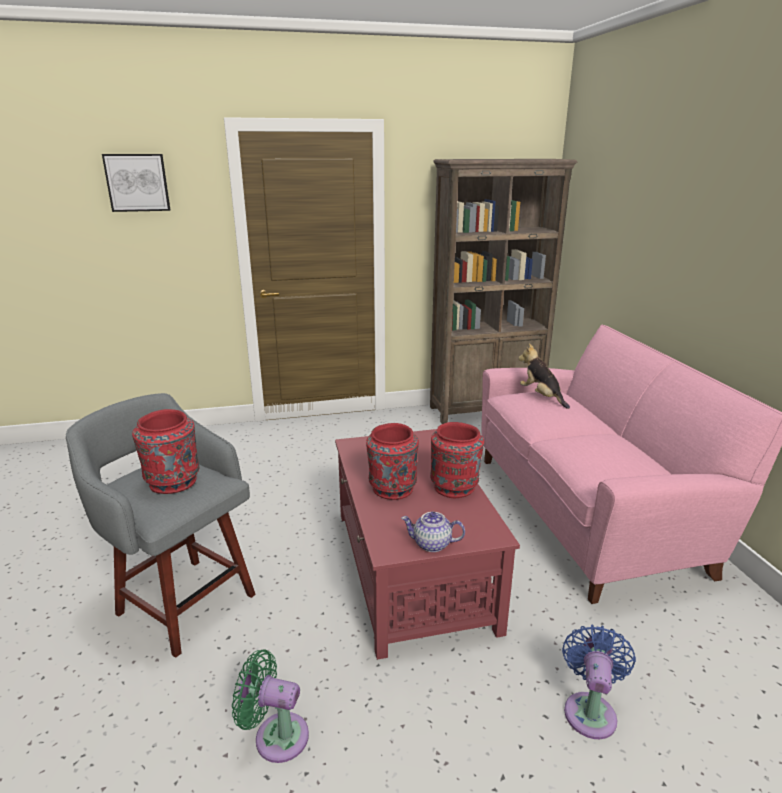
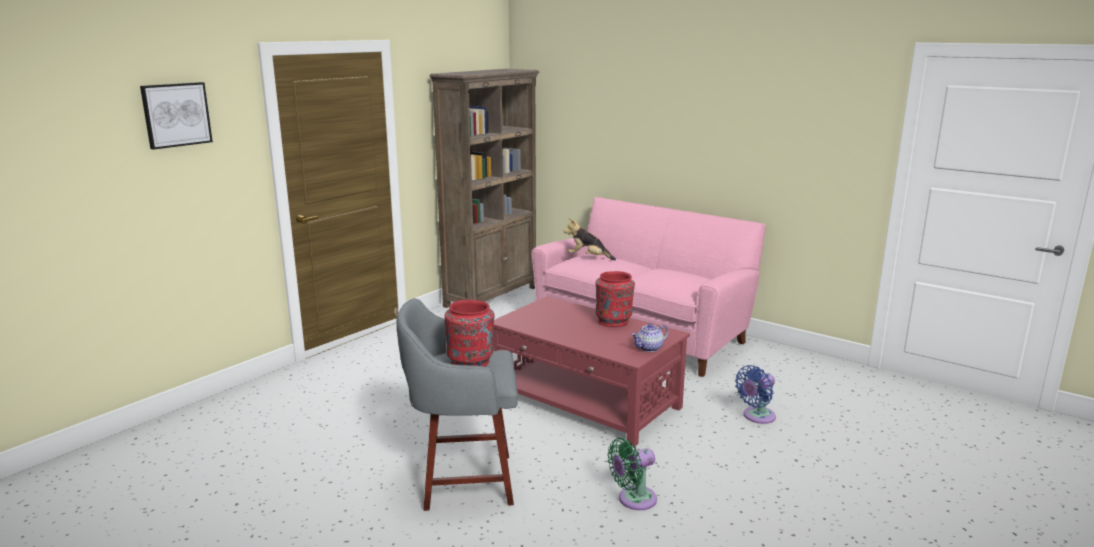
camera: 40 degrees left, 5 degrees down
red vase [366,423,419,500] -> none
blue fan [562,625,636,739] -> blue fan turned 105 degrees counterclockwise [735,365,776,424]

